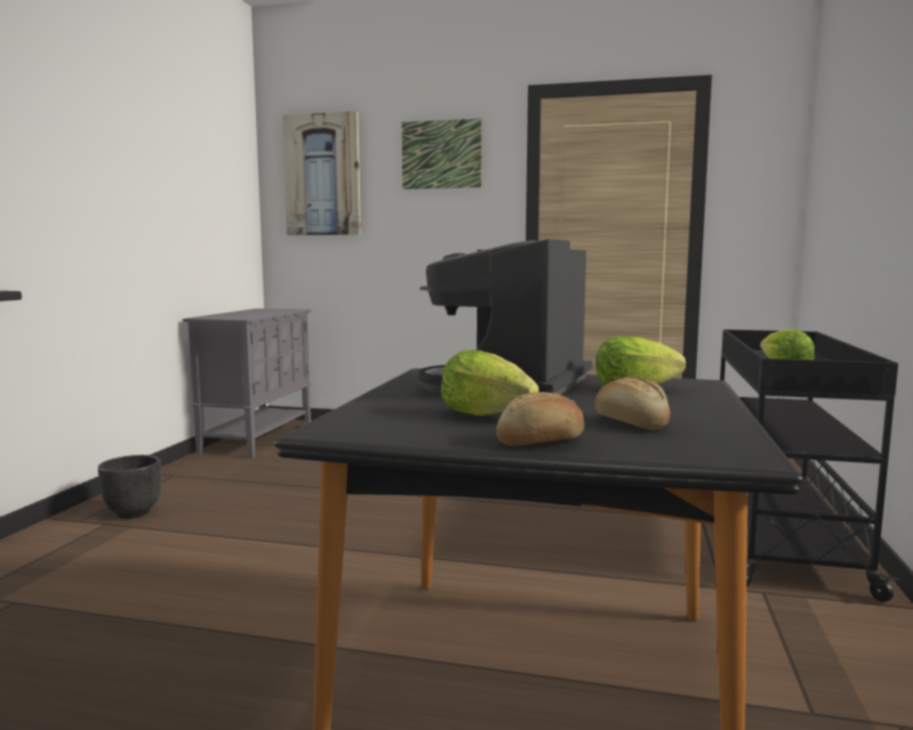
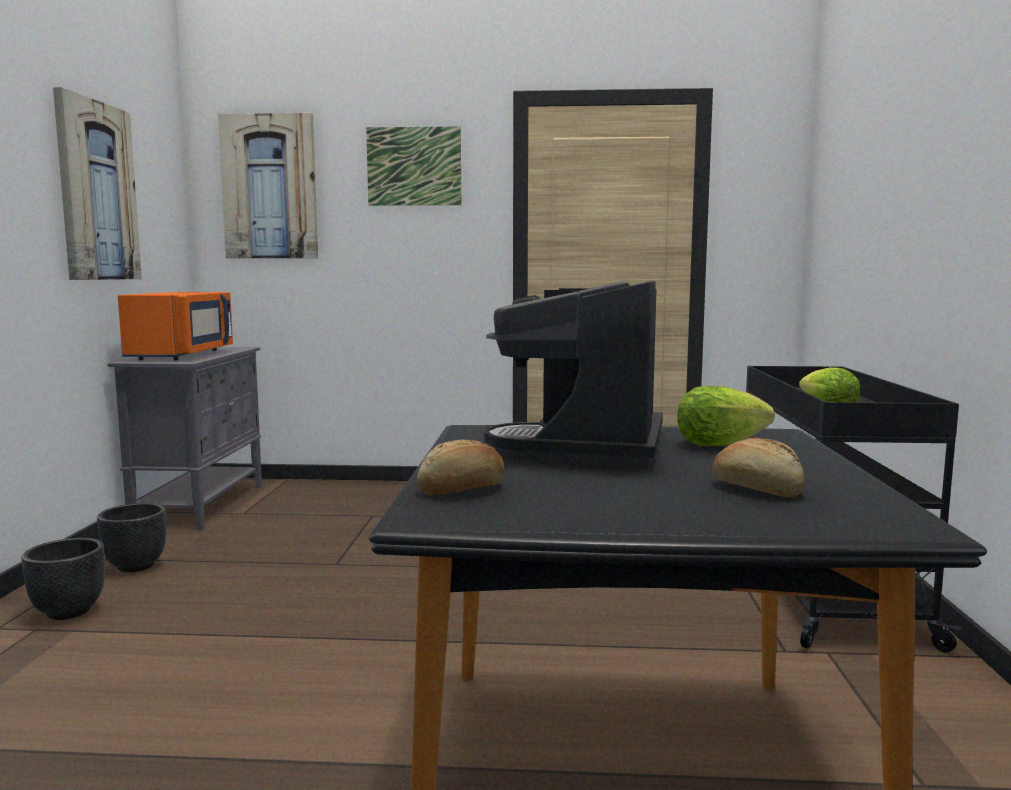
camera: 10 degrees left, 0 degrees up
lettuce [441,350,539,416] -> none
bread [496,392,584,446] -> bread moved to [417,440,505,495]
none -> picture [53,87,142,280]
none -> black planter [97,503,166,572]
none -> orange microwave [118,292,233,360]

